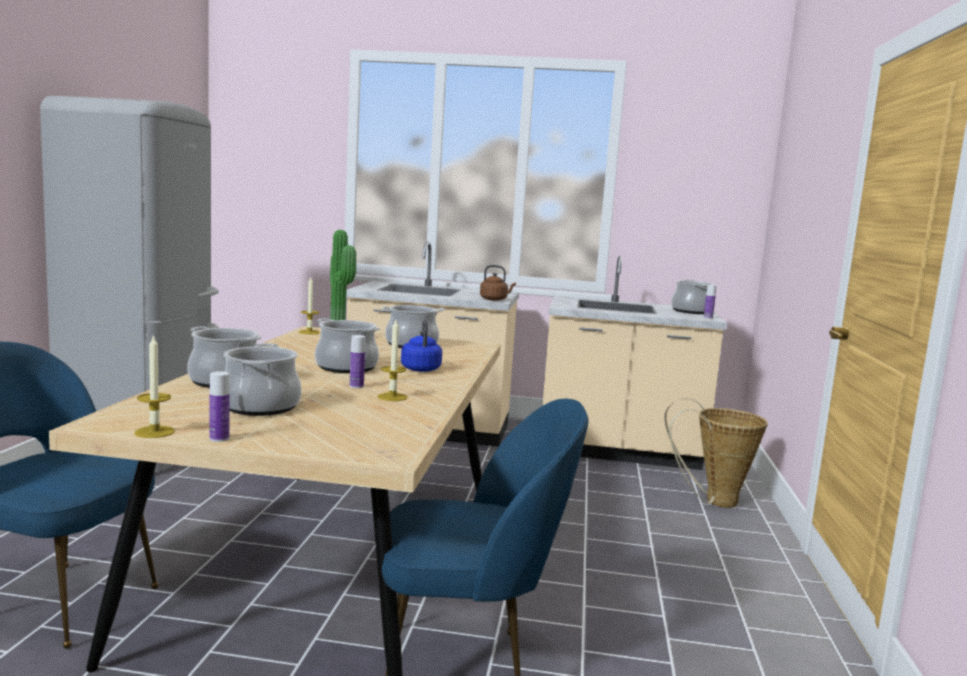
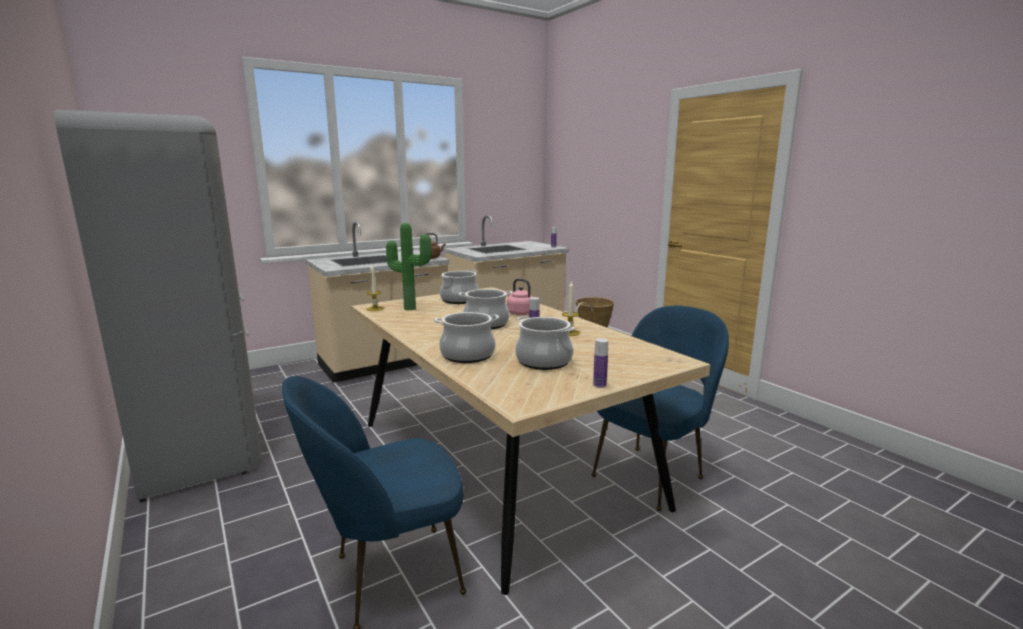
camera: 40 degrees left, 5 degrees up
candle [135,334,174,438] -> none
blue kettle [401,319,442,372] -> pink kettle [505,279,533,315]
cooking pot [671,279,715,314] -> none

